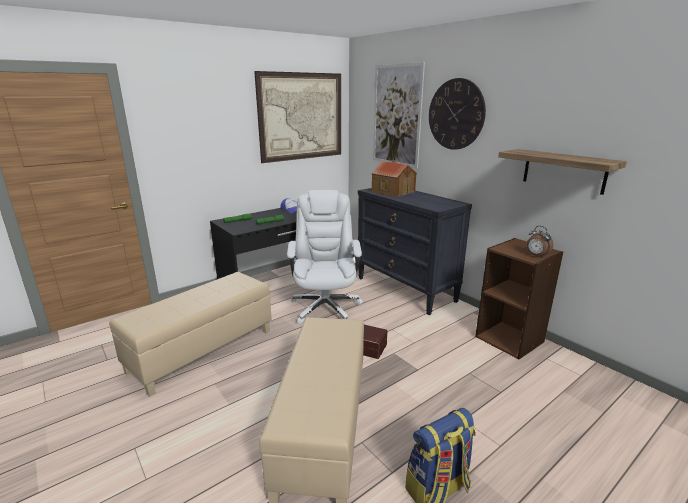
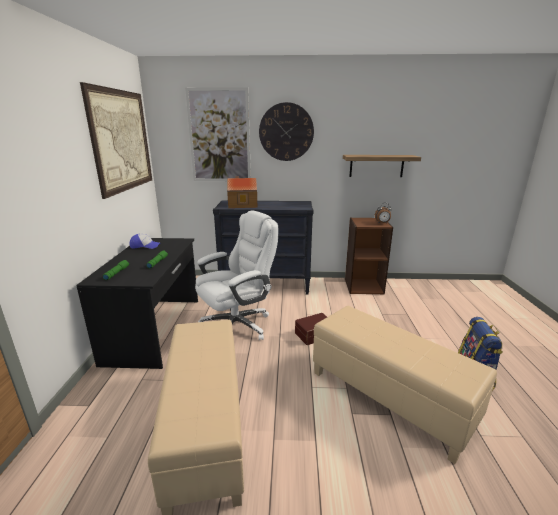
camera: 50 degrees left, 0 degrees up
white office chair [287,190,363,324] -> white office chair turned 105 degrees clockwise [195,211,278,340]

